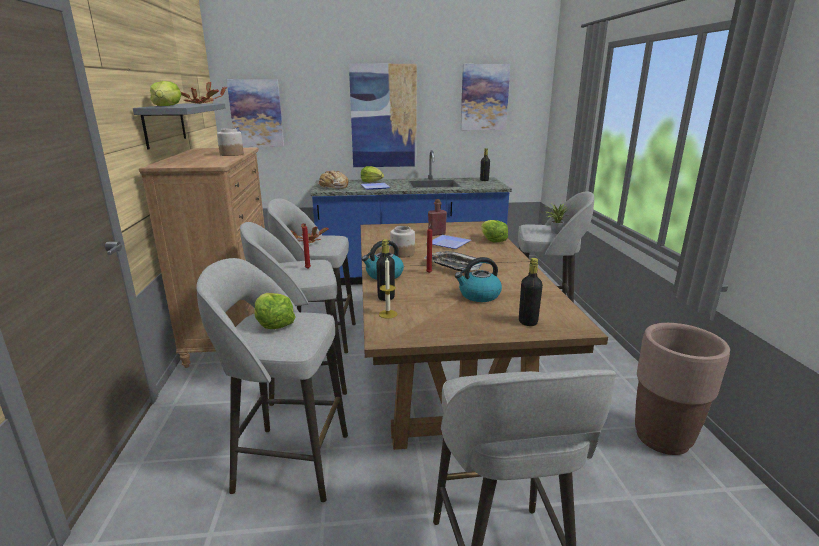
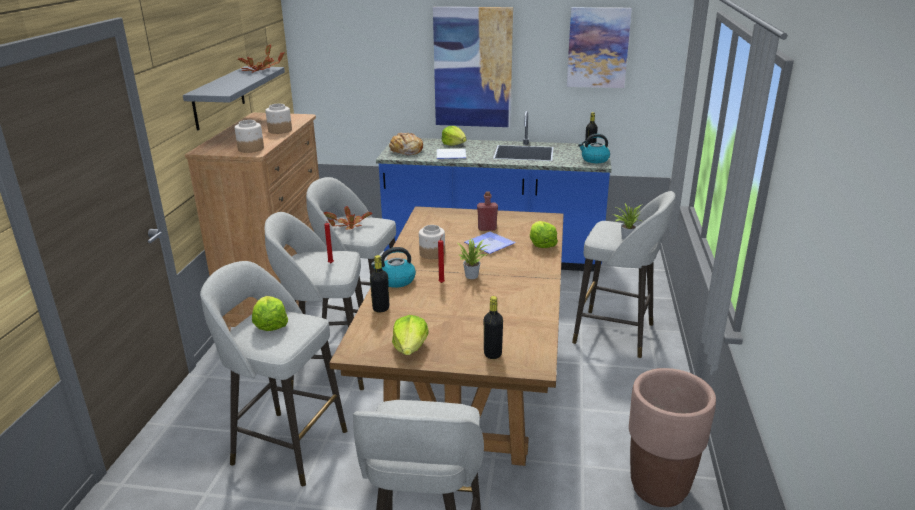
camera: 15 degrees right, 5 degrees up
lettuce [150,81,181,106] -> lettuce moved to [392,315,429,355]
picture [227,79,284,147] -> none
candle [379,258,397,319] -> none
tray [424,251,483,271] -> potted plant [457,239,489,279]
kettle [455,257,502,302] -> kettle moved to [578,134,610,163]
none -> jar [235,120,264,153]

